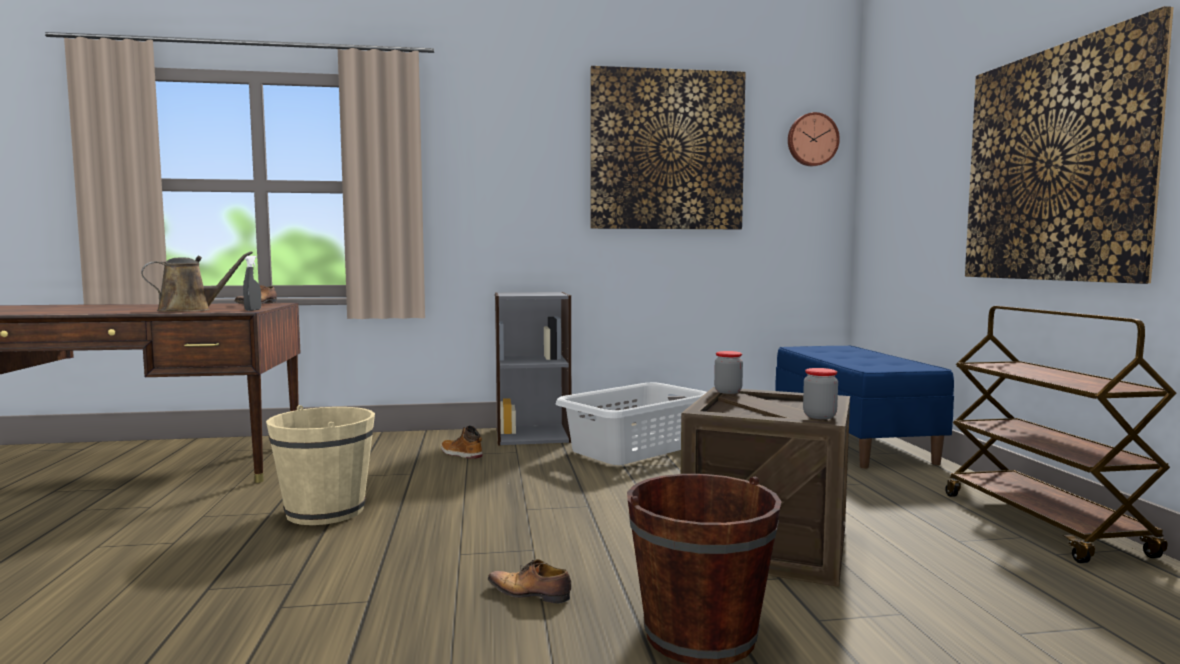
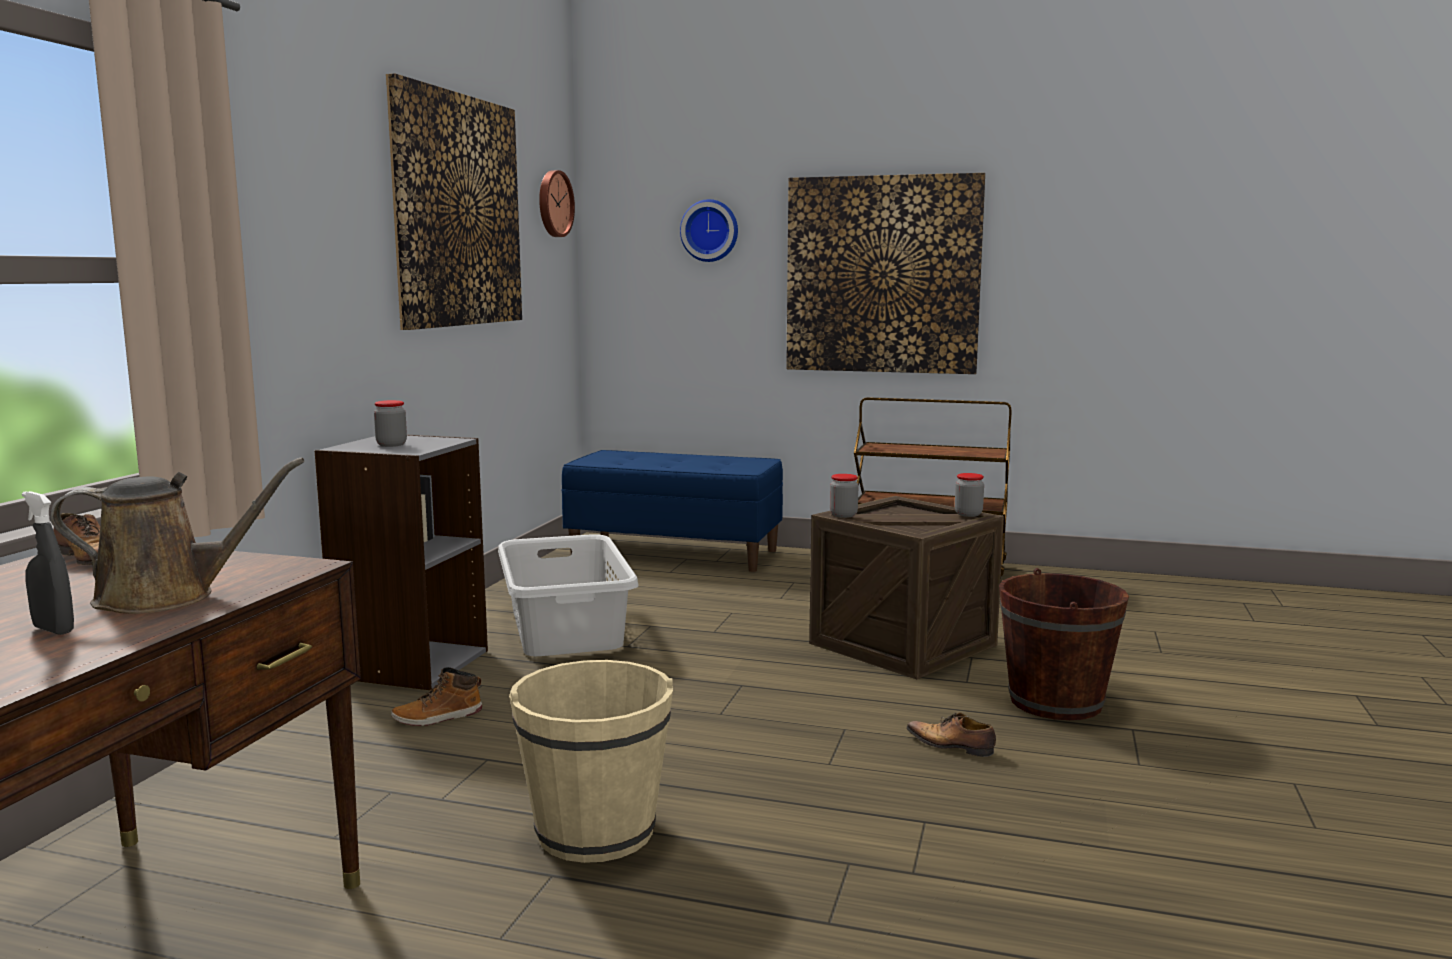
camera: 65 degrees left, 5 degrees up
brown watering can [141,251,253,312] -> brown watering can turned 90 degrees clockwise [50,457,305,614]
grey spray bottle [243,256,261,311] -> grey spray bottle moved to [22,491,74,635]
shoe [488,559,571,604] -> shoe turned 75 degrees clockwise [906,712,996,757]
none -> jar [374,400,407,447]
none -> wall clock [680,199,738,262]

